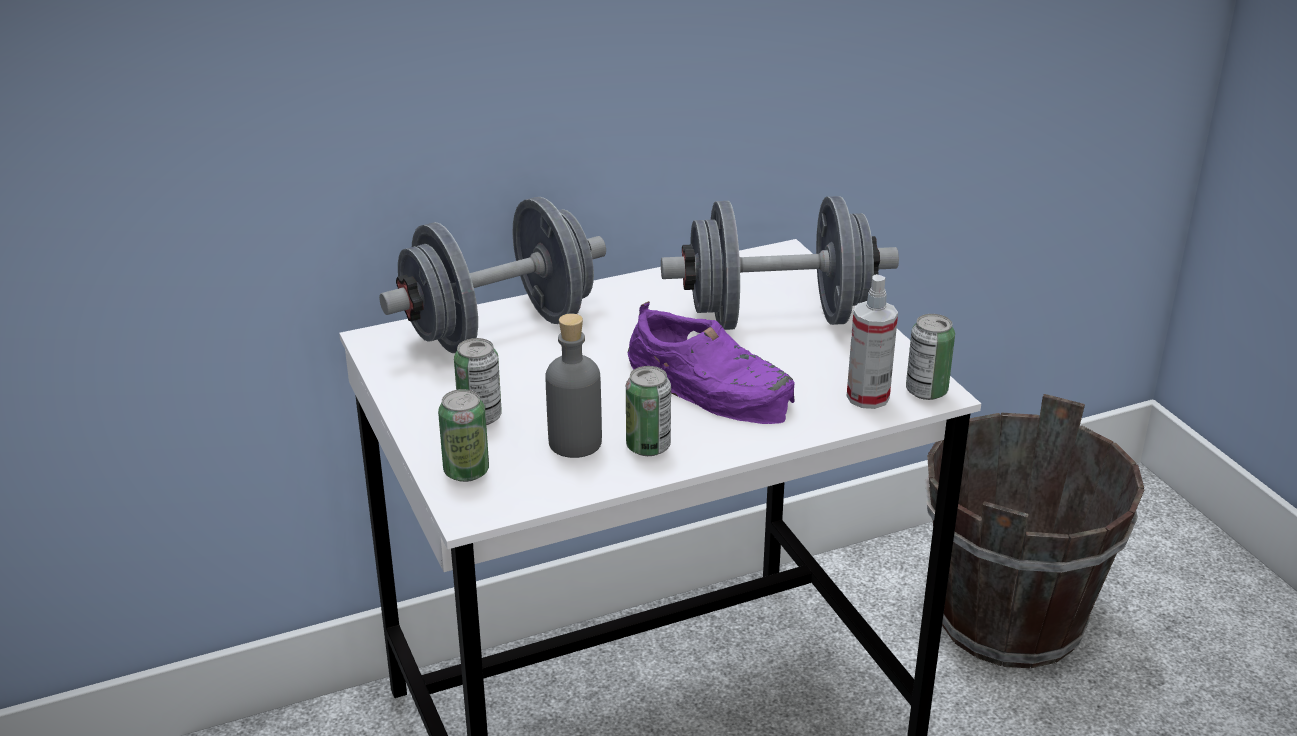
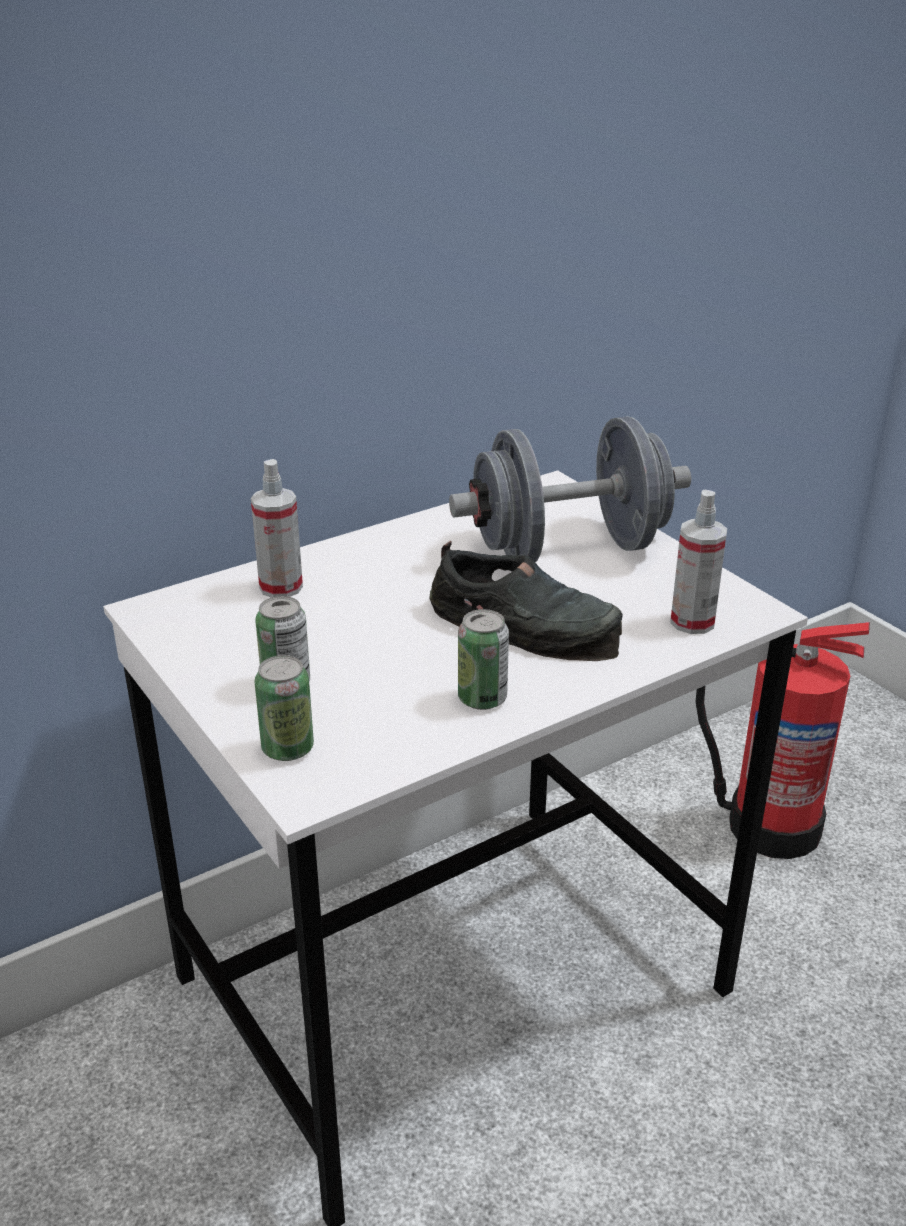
camera: 10 degrees left, 0 degrees up
grey dumbbell [379,197,606,353] -> spray bottle [251,459,303,598]
grey bottle [545,313,602,458] -> none
purple shoe [628,301,795,424] -> black shoe [429,541,623,661]
can [906,314,955,400] -> none
brown bucket [925,394,1144,668] -> fire extinguisher [696,622,870,859]

